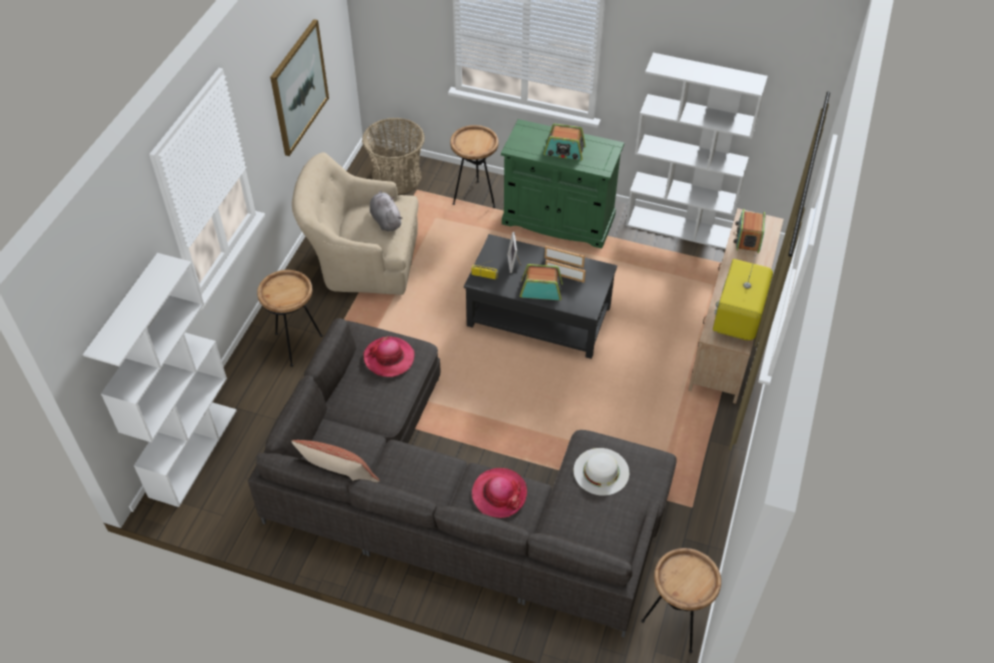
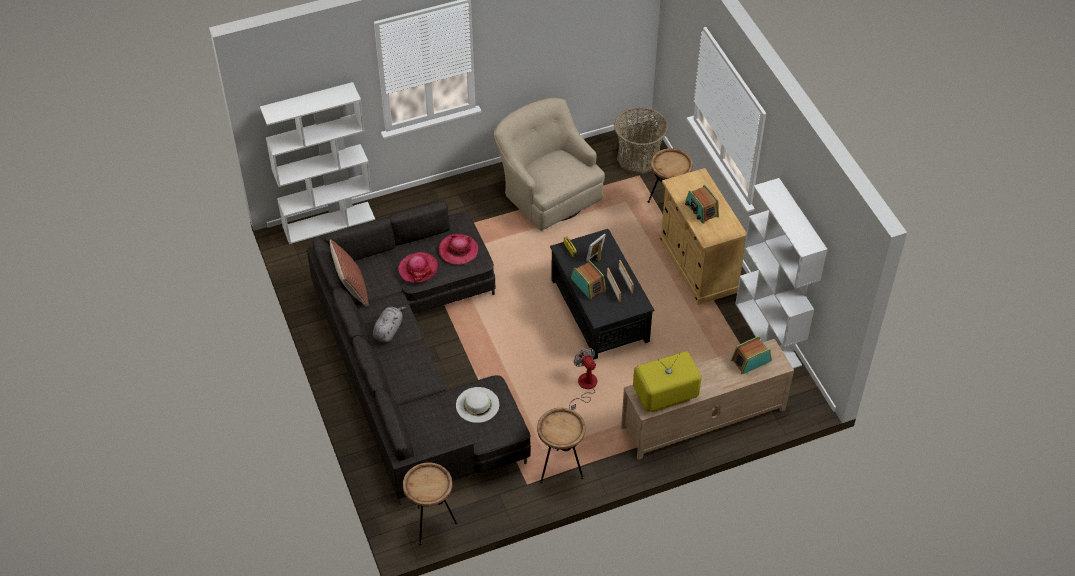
camera: 50 degrees right, 0 degrees up
brown side table [257,270,322,367] -> brown side table moved to [537,408,586,483]
picture [270,19,329,156] -> none
grey plush toy [370,190,403,231] -> grey plush toy moved to [373,306,407,343]
hat [472,468,527,518] -> hat moved to [398,252,438,283]
green cabinet [501,119,624,249] -> beige cabinet [659,168,746,305]
none -> fan [569,348,597,410]

